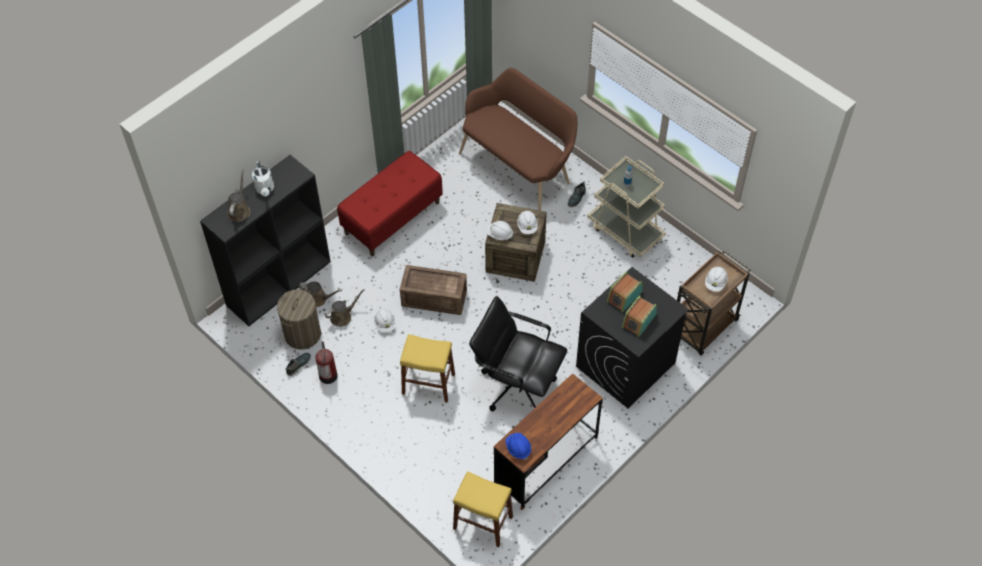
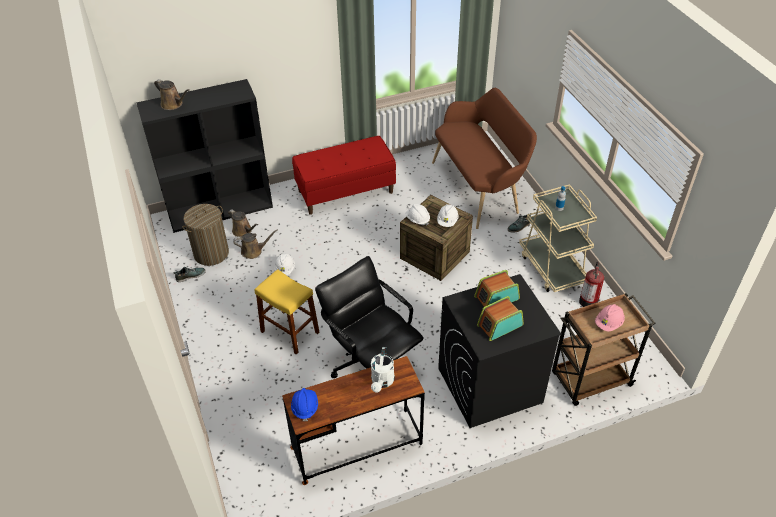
camera: 25 degrees right, 10 degrees down
brown watering can [227,169,251,222] -> brown watering can turned 90 degrees clockwise [154,79,189,110]
white watering can [252,161,274,197] -> white watering can moved to [371,347,395,392]
fire extinguisher [315,341,338,384] -> fire extinguisher moved to [579,262,604,307]
crate [400,265,467,315] -> none
yellow stool [453,471,513,547] -> none
white hard hat [705,266,728,292] -> pink hard hat [595,304,625,331]

